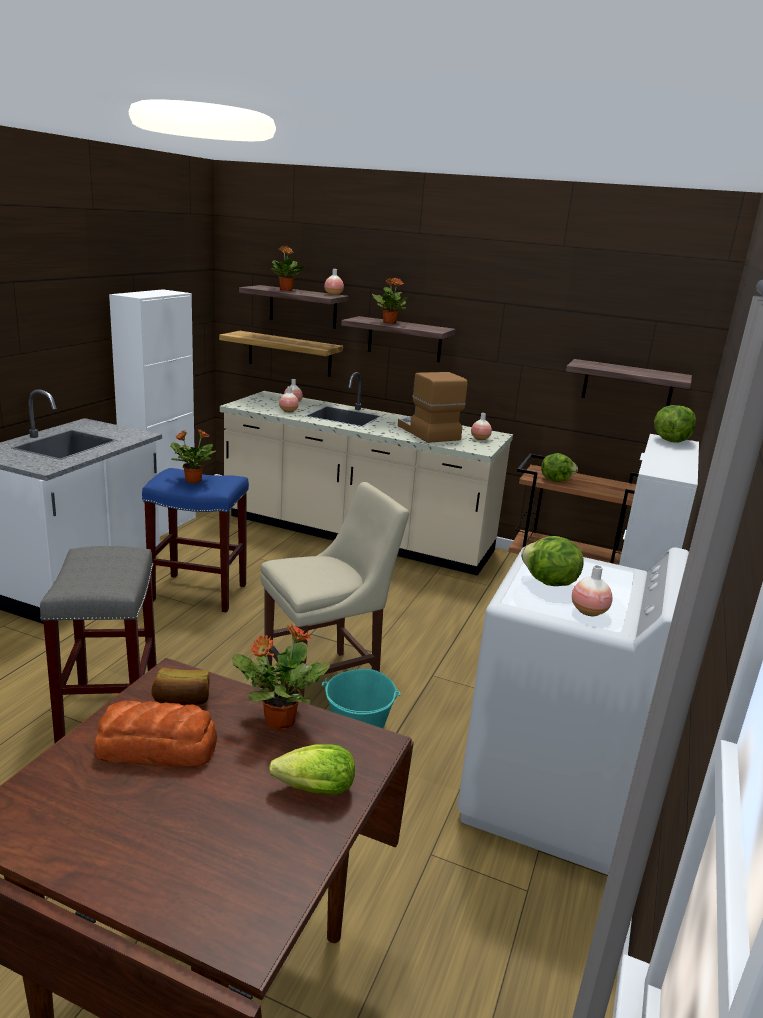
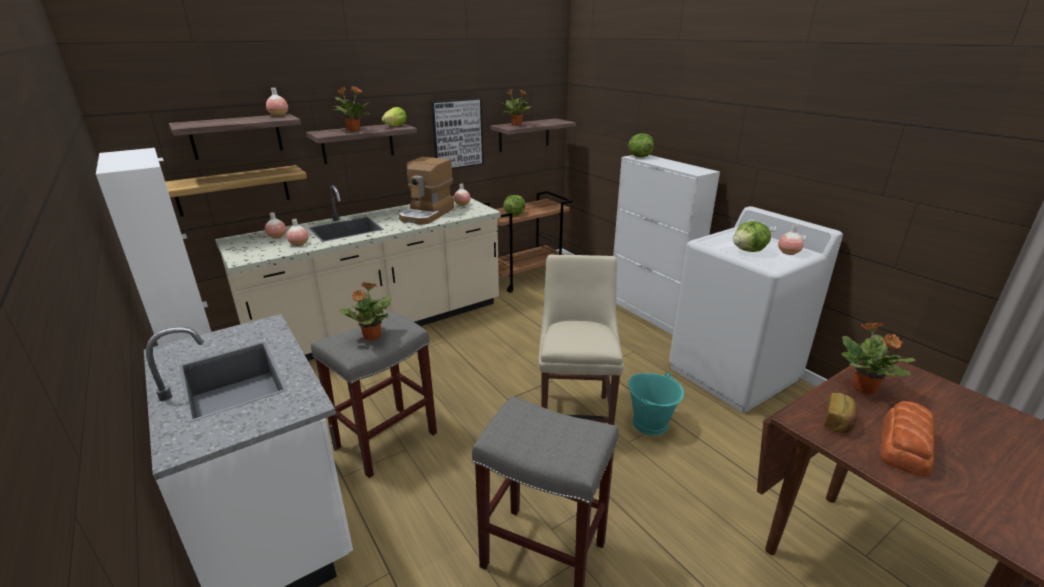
camera: 55 degrees left, 5 degrees up
blue stool [142,468,249,613] -> grey stool [311,311,437,478]
lettuce [269,744,355,795] -> lettuce moved to [381,107,407,126]
potted plant [271,246,305,291] -> potted plant moved to [502,89,532,126]
coffee machine [398,372,467,443] -> coffee machine turned 75 degrees counterclockwise [399,157,454,225]
none -> picture [431,98,484,169]

